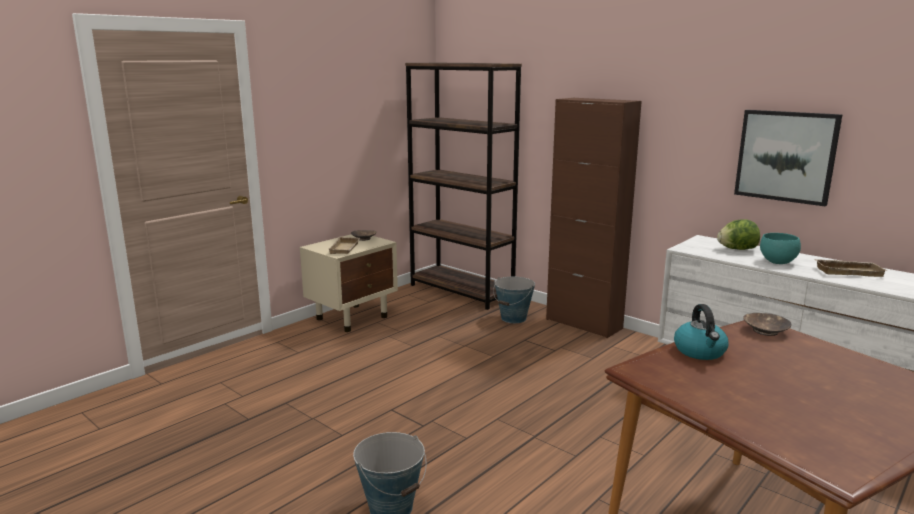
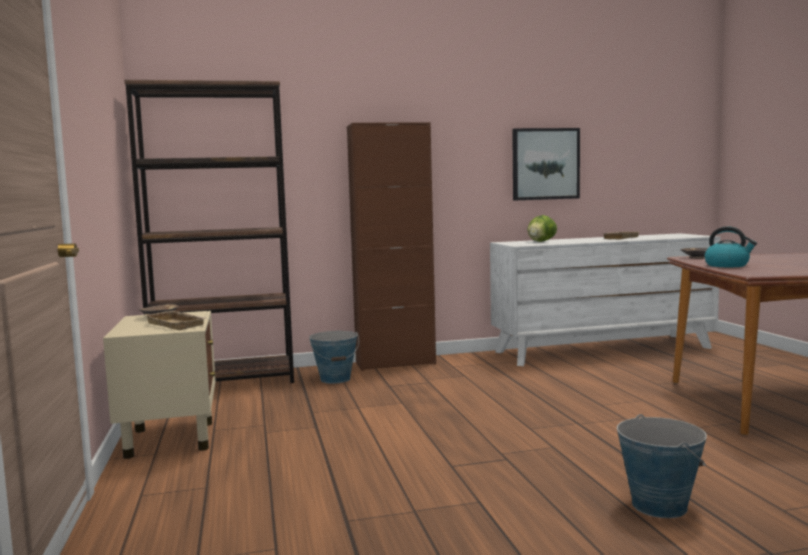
camera: 55 degrees left, 10 degrees down
turquoise bowl [760,233,801,264] -> none

